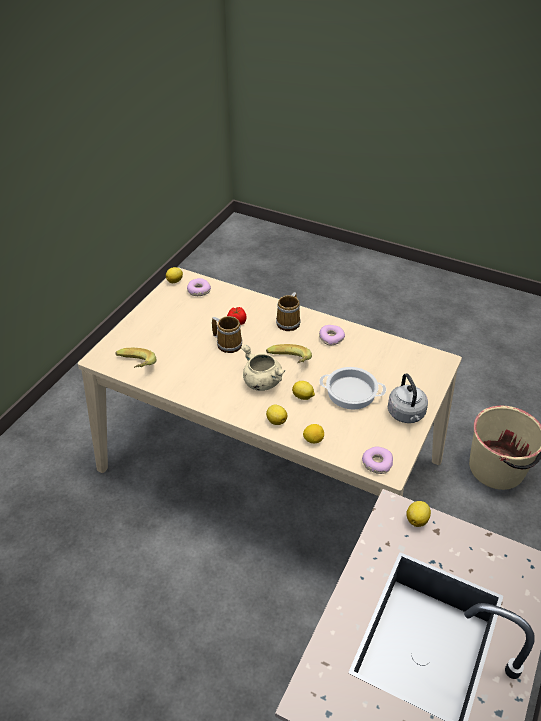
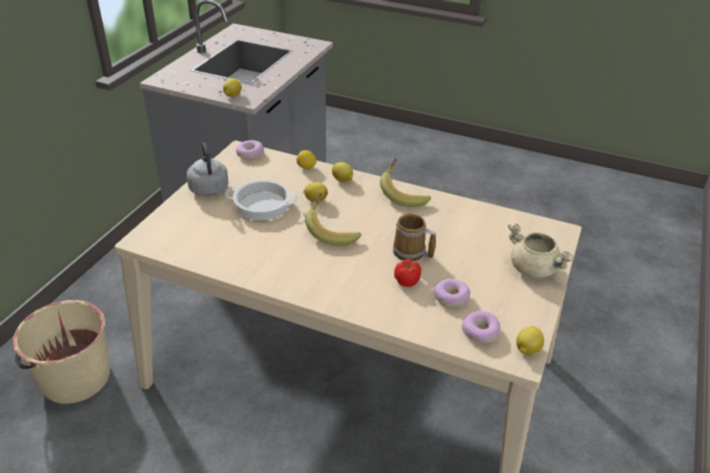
camera: 175 degrees right, 5 degrees down
banana [115,348,156,368] -> banana moved to [380,158,431,207]
beige cooking pot [241,344,285,391] -> beige cooking pot moved to [508,223,575,278]
mug [276,292,300,331] -> none
donut [319,325,345,345] -> donut moved to [433,279,470,307]

